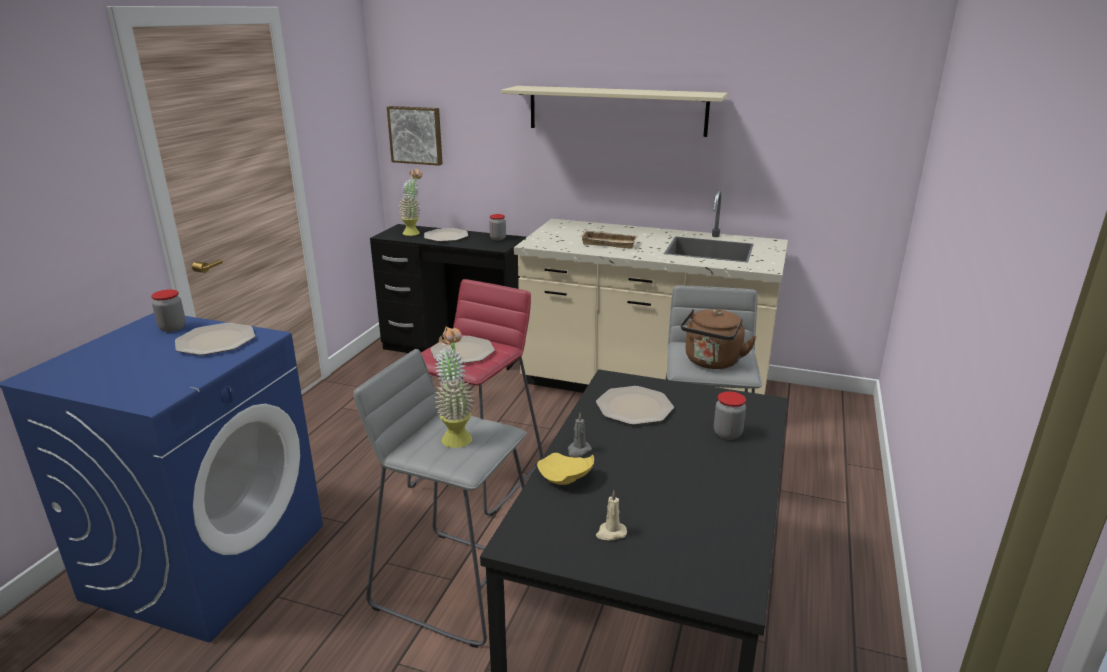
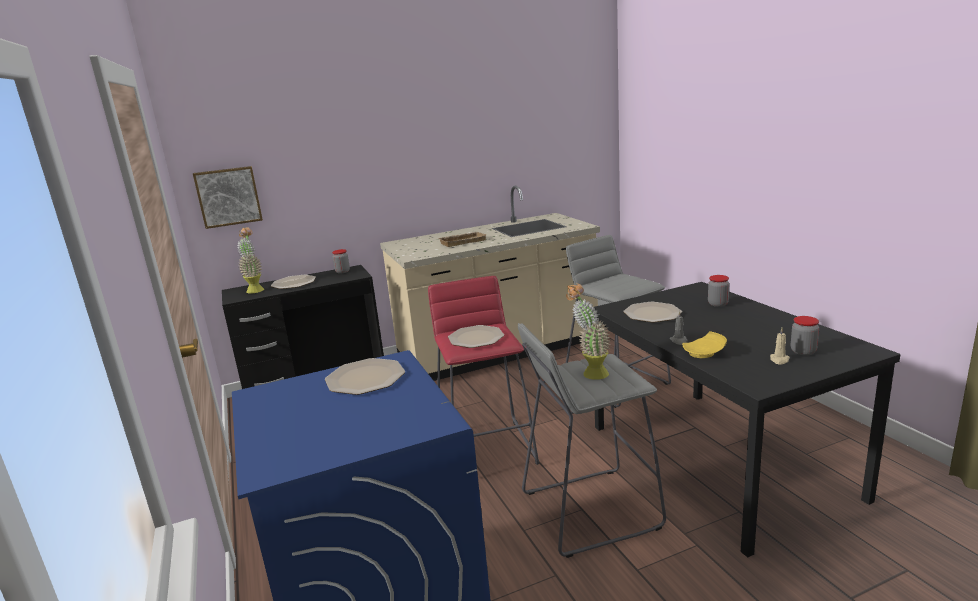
camera: 40 degrees left, 5 degrees down
jar [151,289,186,332] -> jar moved to [791,316,819,355]
beige shelf [501,86,727,137] -> none
brown kettle [681,309,756,369] -> none

